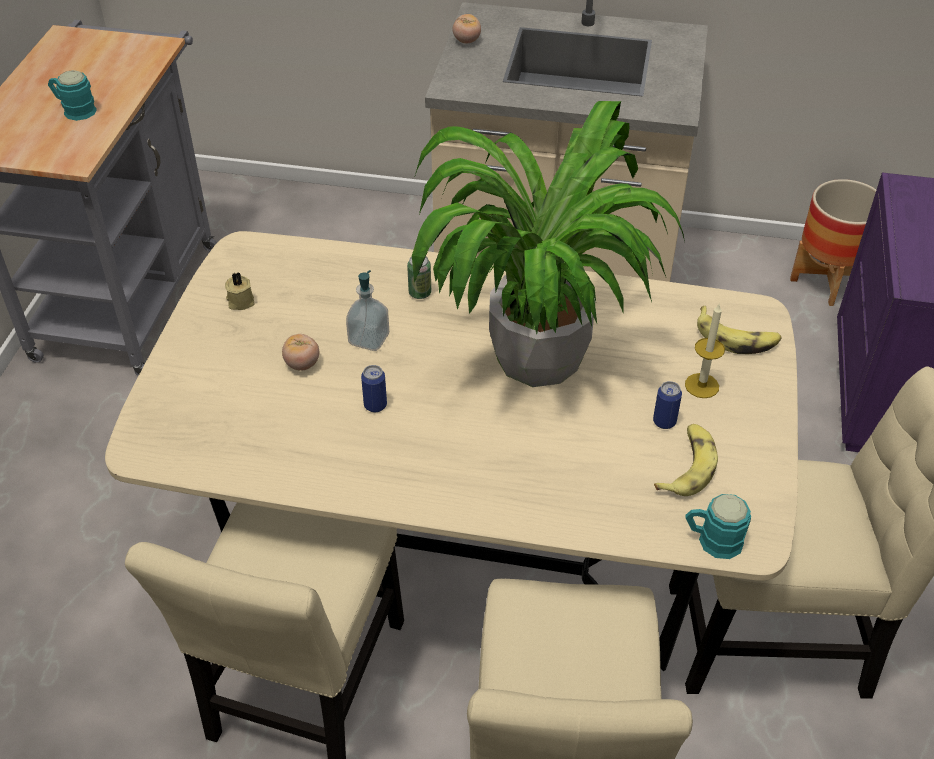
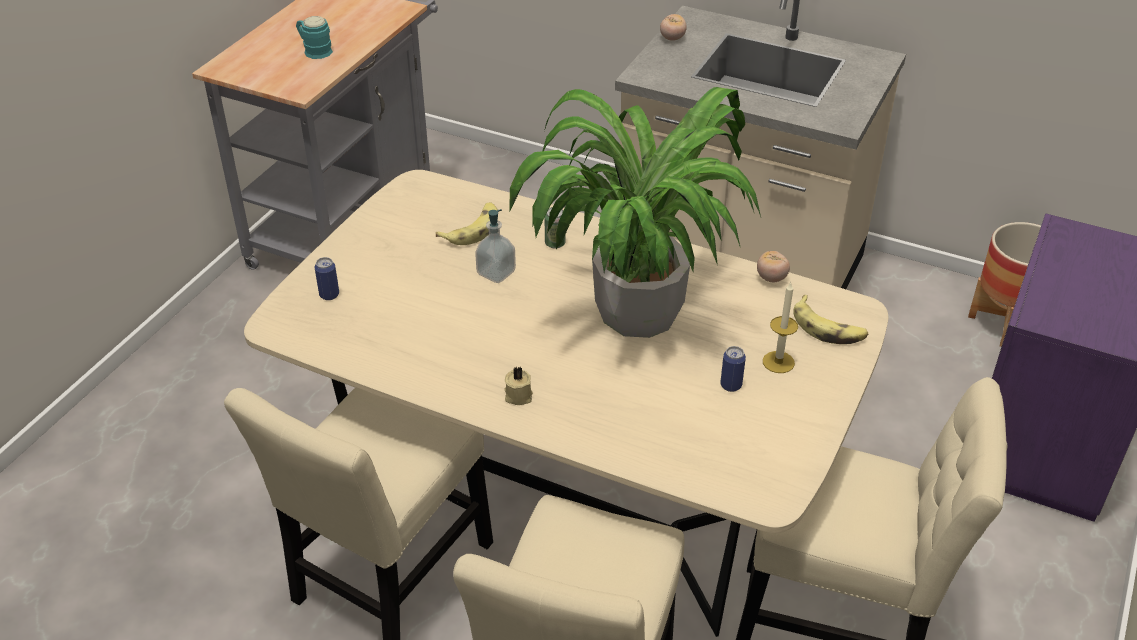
camera: 15 degrees right, 5 degrees down
beige candle [225,272,255,310] -> beige candle moved to [504,366,533,405]
tomato [282,334,319,371] -> tomato moved to [757,251,790,282]
can [361,365,387,412] -> can moved to [315,257,339,300]
banana [654,424,718,496] -> banana moved to [436,202,498,245]
turquoise mug [685,494,751,559] -> none

